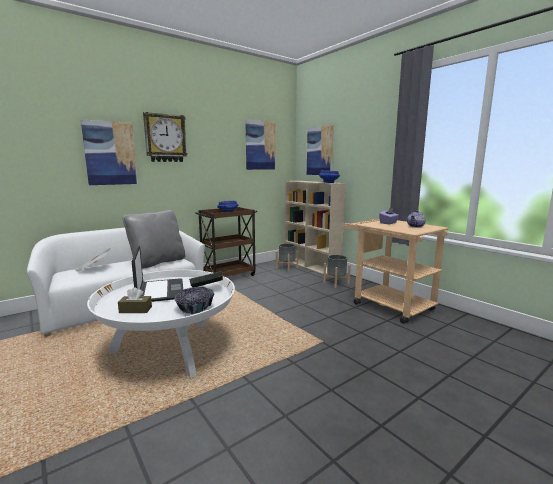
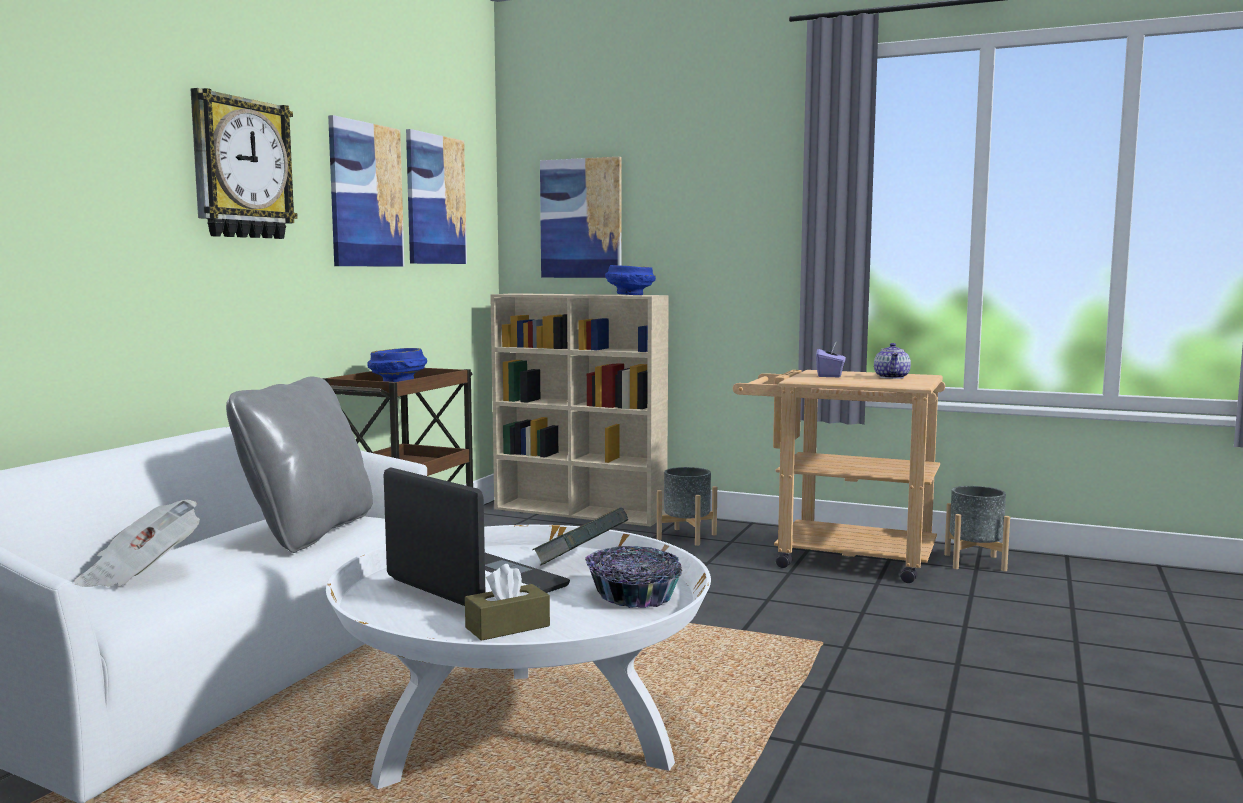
camera: 30 degrees left, 5 degrees down
picture [81,119,138,185] -> picture moved to [328,115,404,266]
grey planter [276,243,298,272] -> grey planter moved to [944,486,1010,571]

